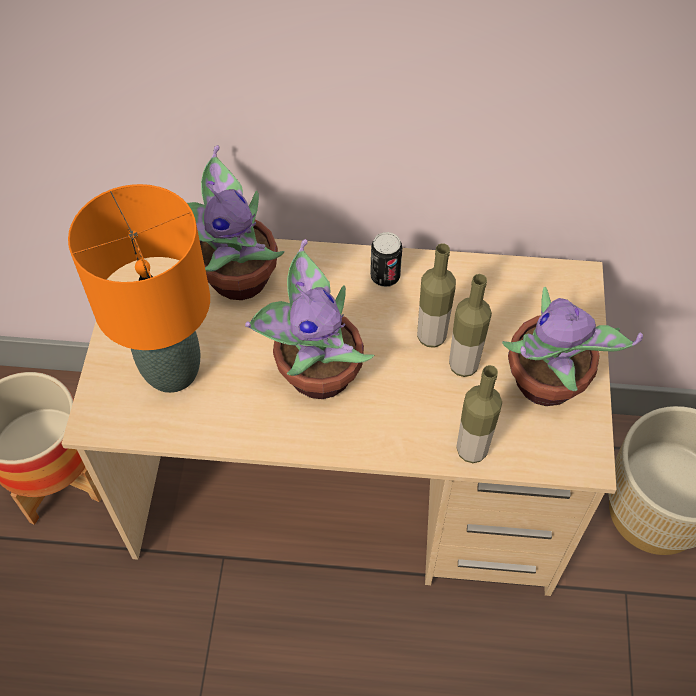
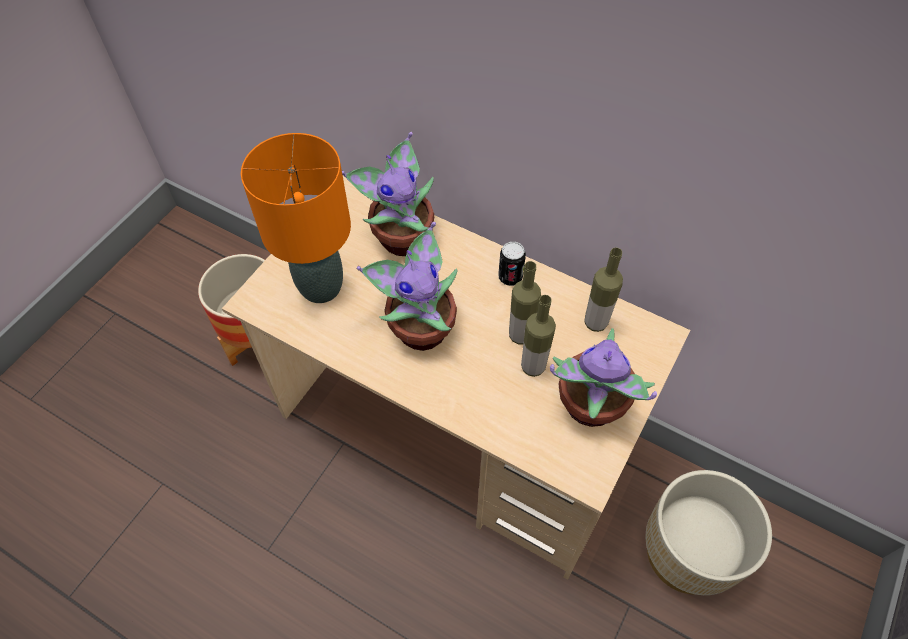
camera: 25 degrees right, 0 degrees up
bottle [456,365,502,463] -> bottle moved to [585,247,623,332]

